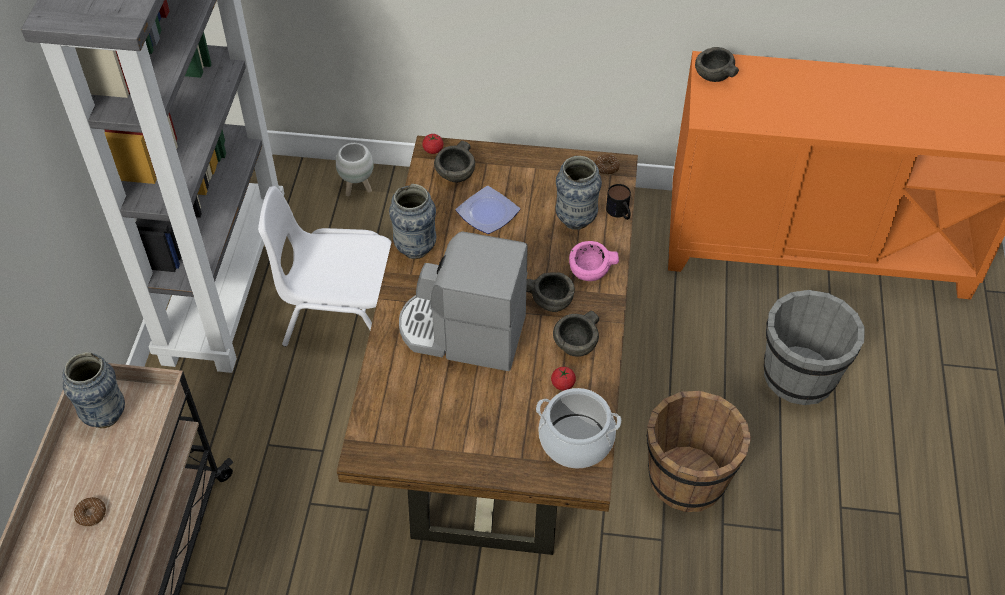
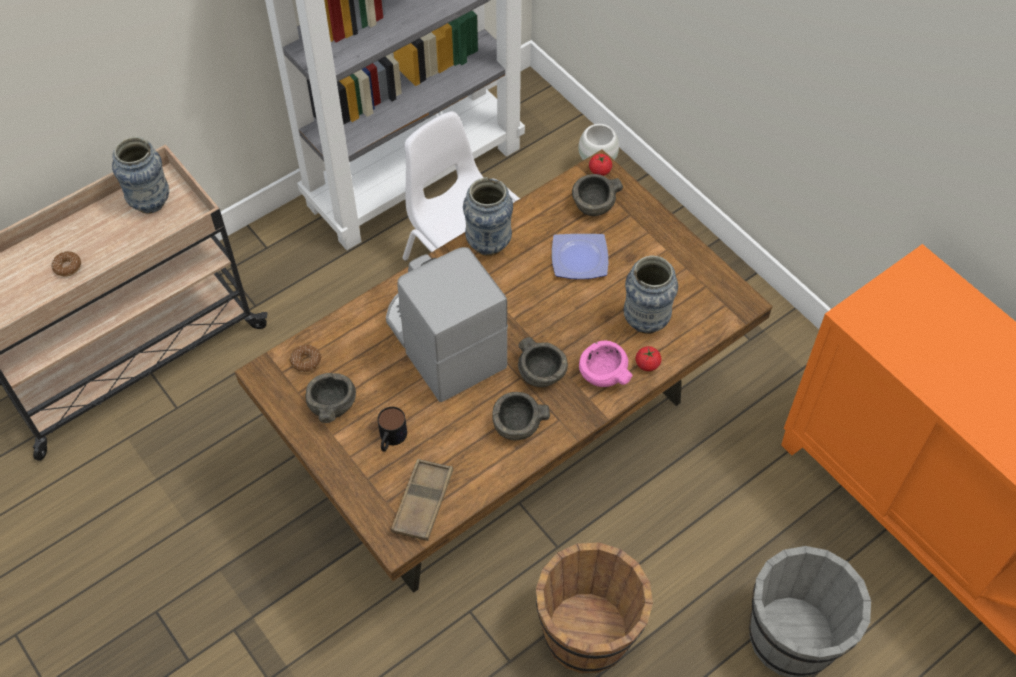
camera: 45 degrees right, 5 degrees up
cooking pot [536,388,621,468] -> brown tray [391,459,453,541]
tomato [551,367,576,390] -> tomato moved to [635,346,661,371]
donut [595,154,620,175] -> donut moved to [290,345,321,372]
mug [606,184,631,220] -> mug moved to [378,407,407,452]
grey bowl [695,47,739,82] -> grey bowl moved to [305,373,356,423]

